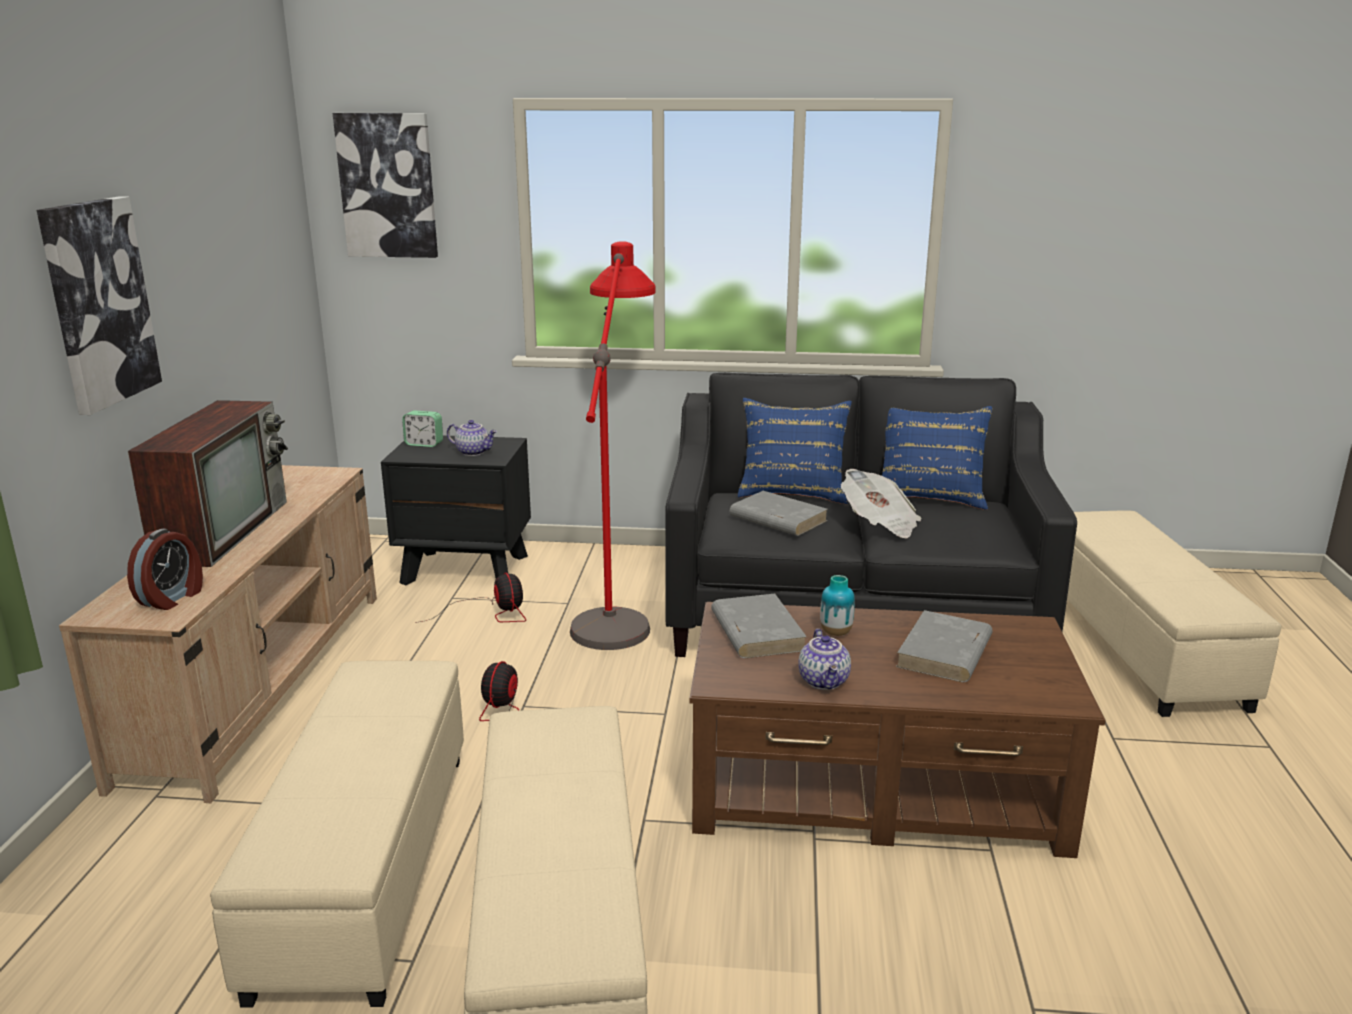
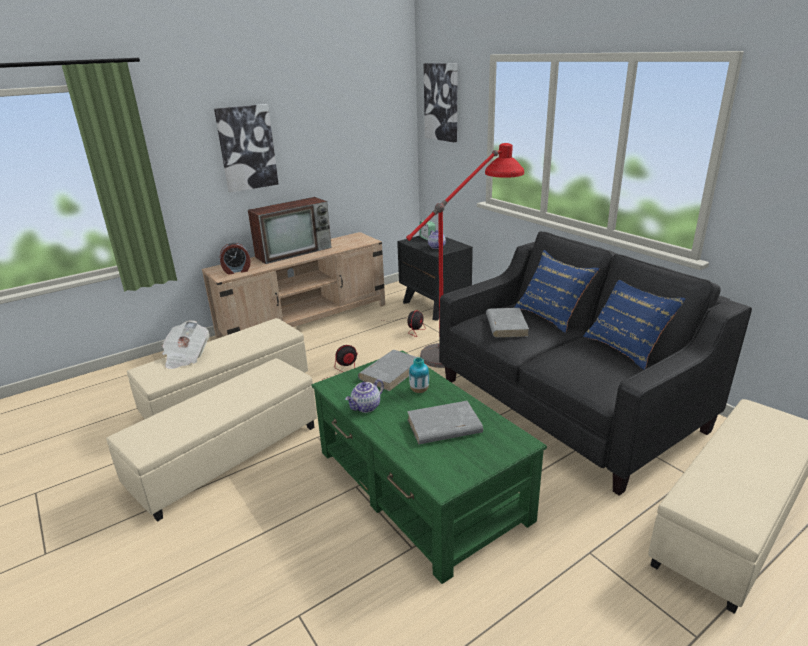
camera: 50 degrees right, 5 degrees up
brown coffee table [689,602,1105,858] -> green coffee table [311,350,547,584]
newspaper [841,469,922,538] -> newspaper moved to [162,321,209,369]

